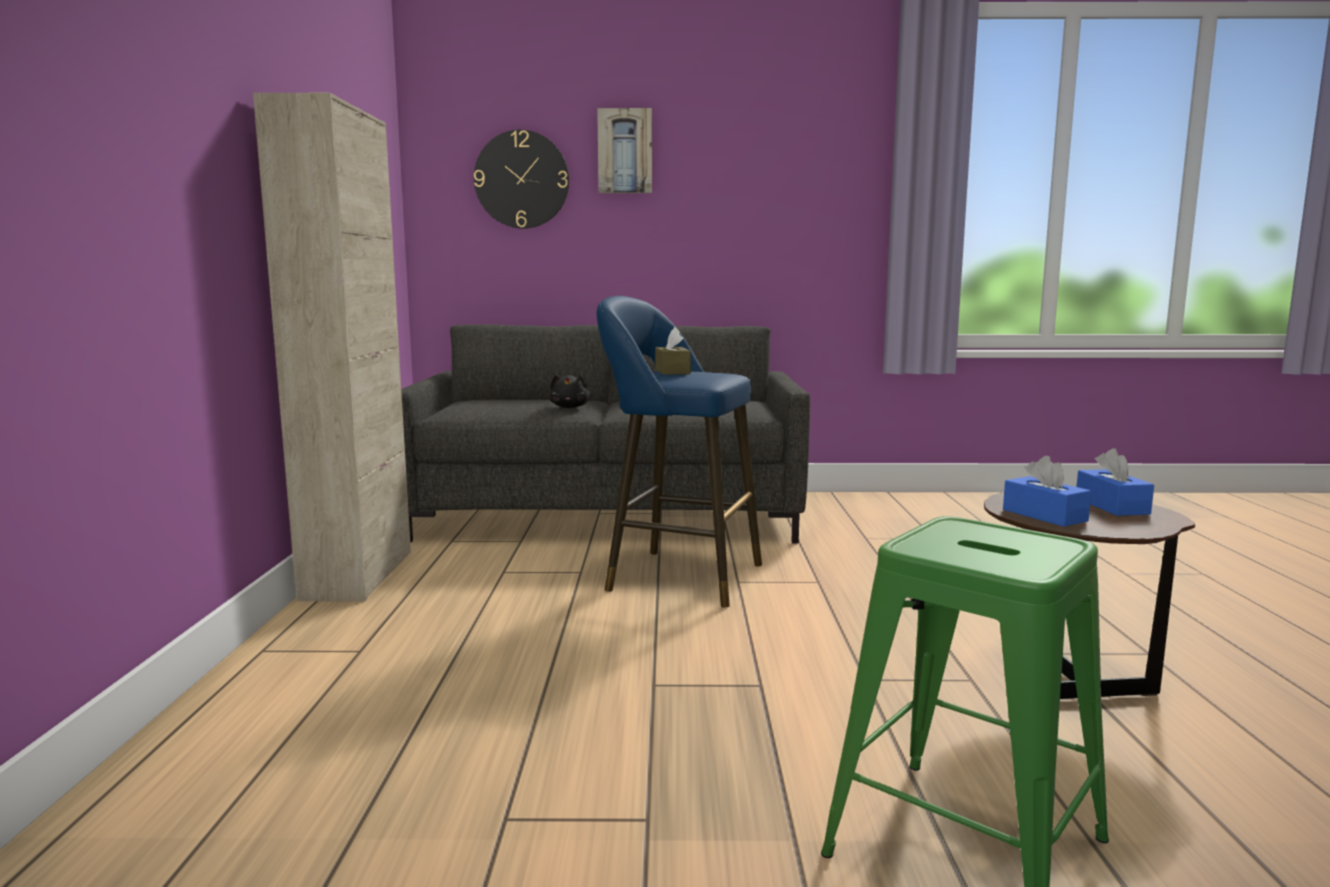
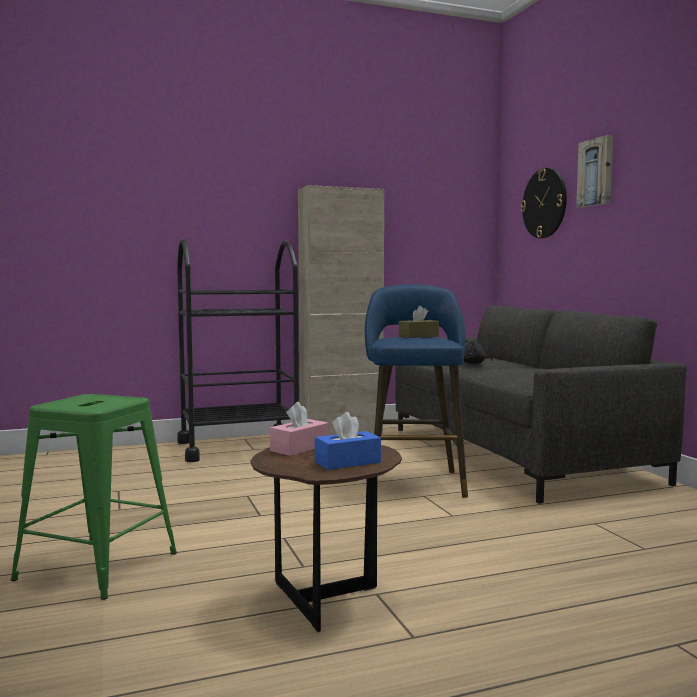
camera: 70 degrees right, 5 degrees down
blue tissue box [1003,456,1091,527] -> pink tissue box [270,402,328,456]
none -> black cart [177,239,299,462]

